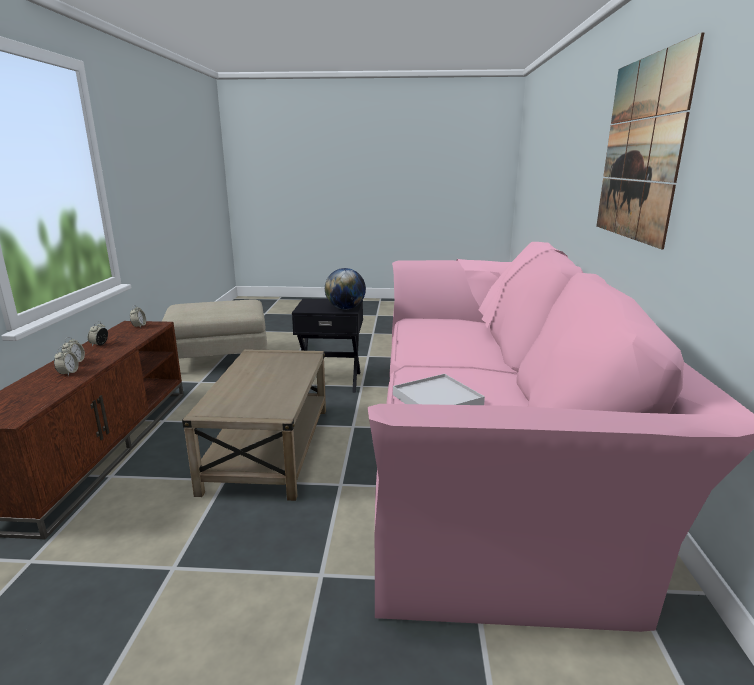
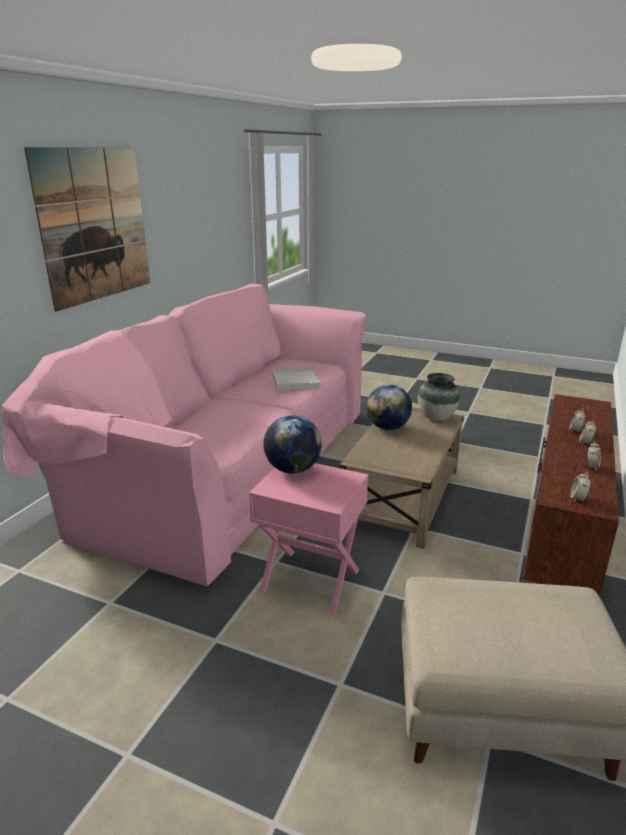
camera: 160 degrees left, 5 degrees up
black side table [292,299,363,393] -> pink side table [249,463,368,617]
none -> globe [366,385,412,430]
none -> vase [418,373,460,421]

